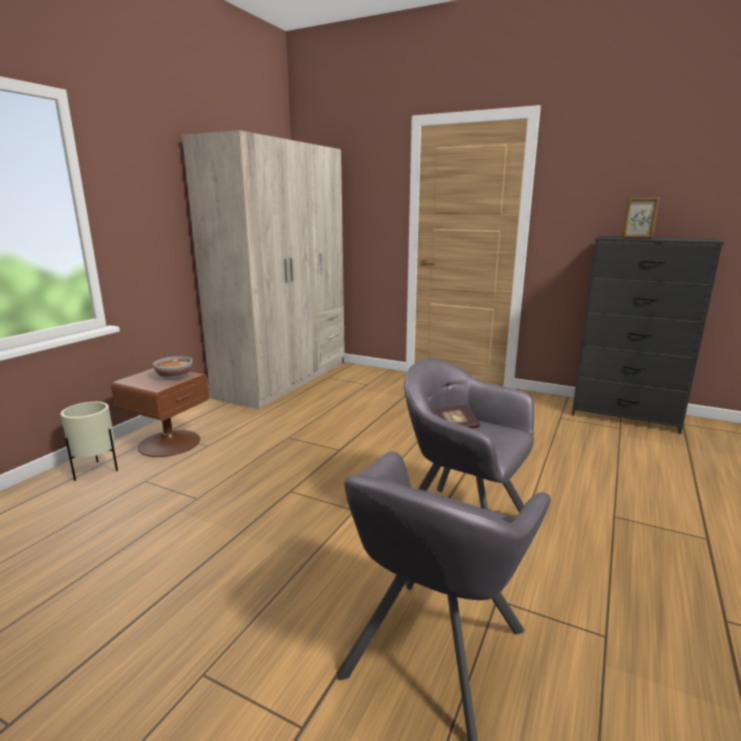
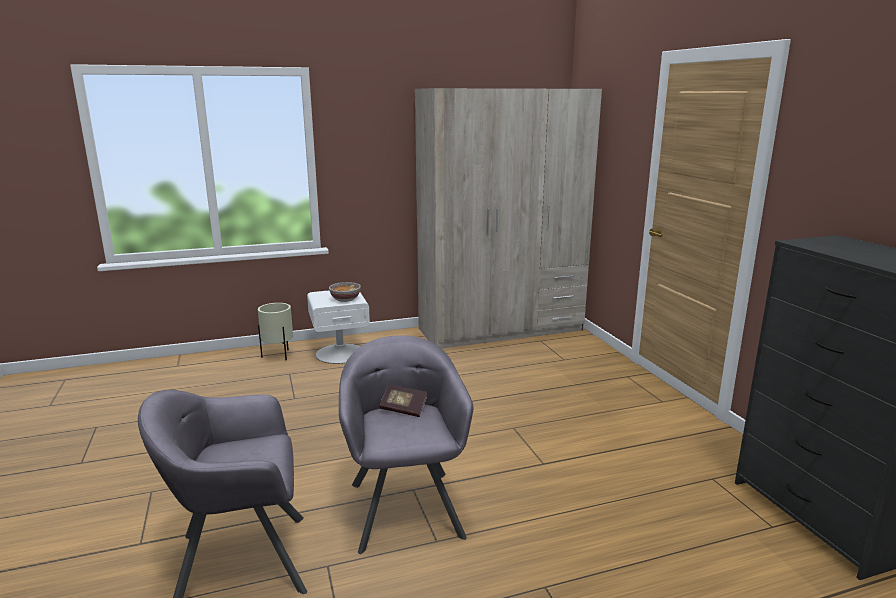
camera: 45 degrees right, 0 degrees up
brown nightstand [111,368,209,457] -> white nightstand [307,290,370,364]
picture frame [621,197,660,239] -> none

